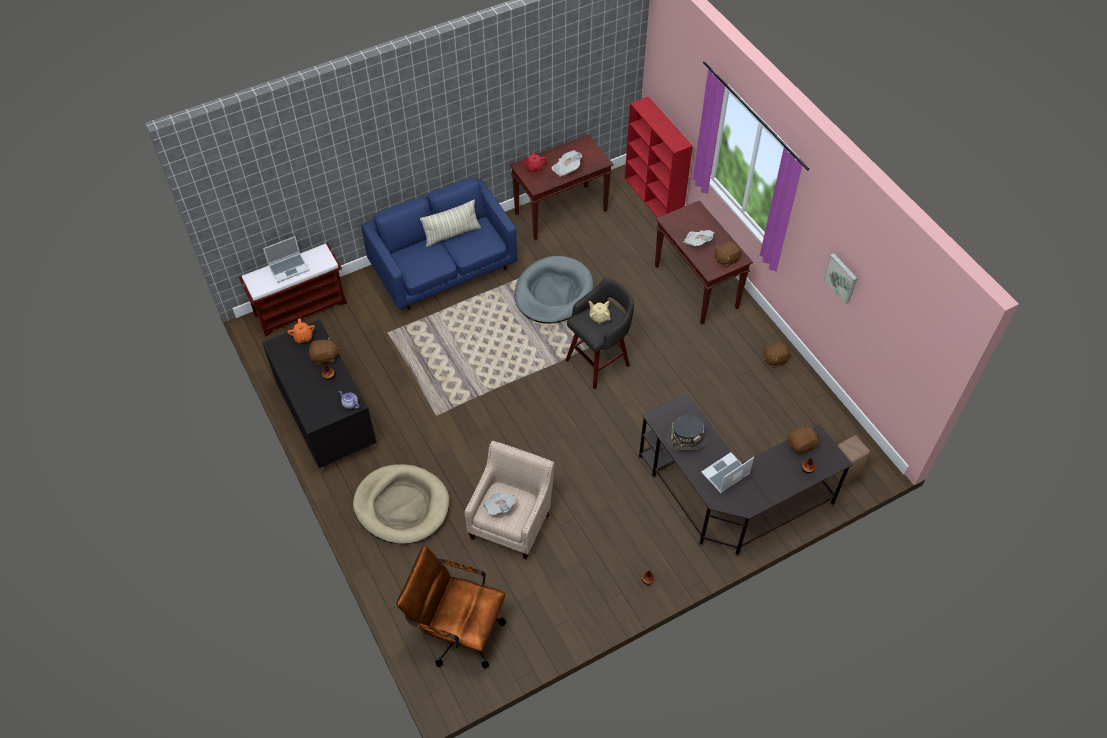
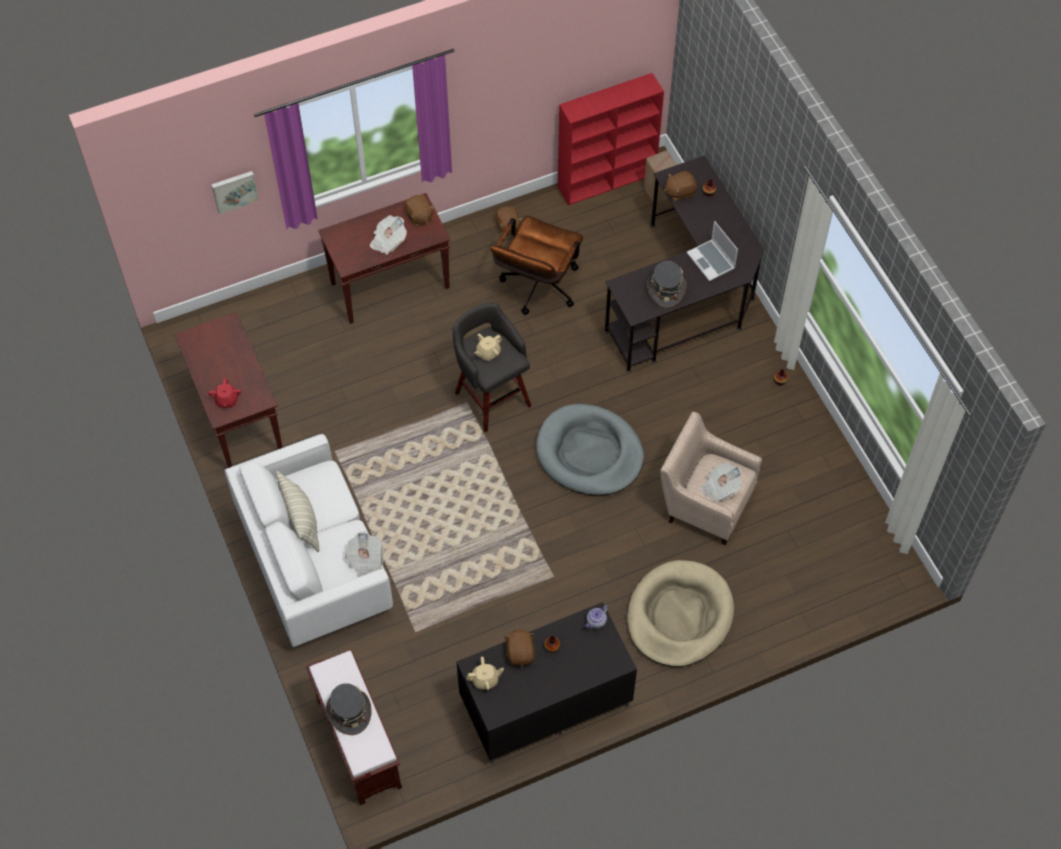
camera: 85 degrees left, 5 degrees up
laptop [263,236,309,283] -> grey hat [326,683,372,735]
orange teapot [287,318,315,343] -> beige teapot [466,656,504,690]
blue sofa [361,177,517,310] -> white sofa [225,434,393,647]
brown office chair [396,546,506,668] -> brown office chair moved to [490,216,583,315]
grey dog bed [514,256,594,324] -> grey dog bed moved to [536,404,644,496]
newspaper [551,150,582,177] -> newspaper moved to [345,531,384,577]
red bookcase [625,96,693,218] -> red bookcase moved to [558,73,664,205]
brown plush toy [788,423,819,455] -> brown plush toy turned 90 degrees counterclockwise [664,171,697,202]
picture [823,253,858,304] -> picture moved to [211,171,259,215]

